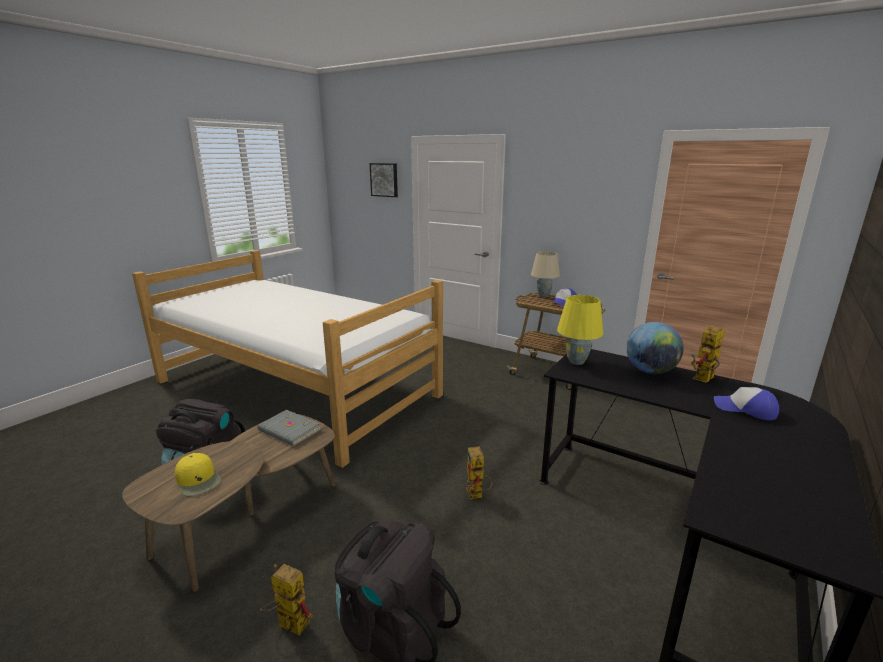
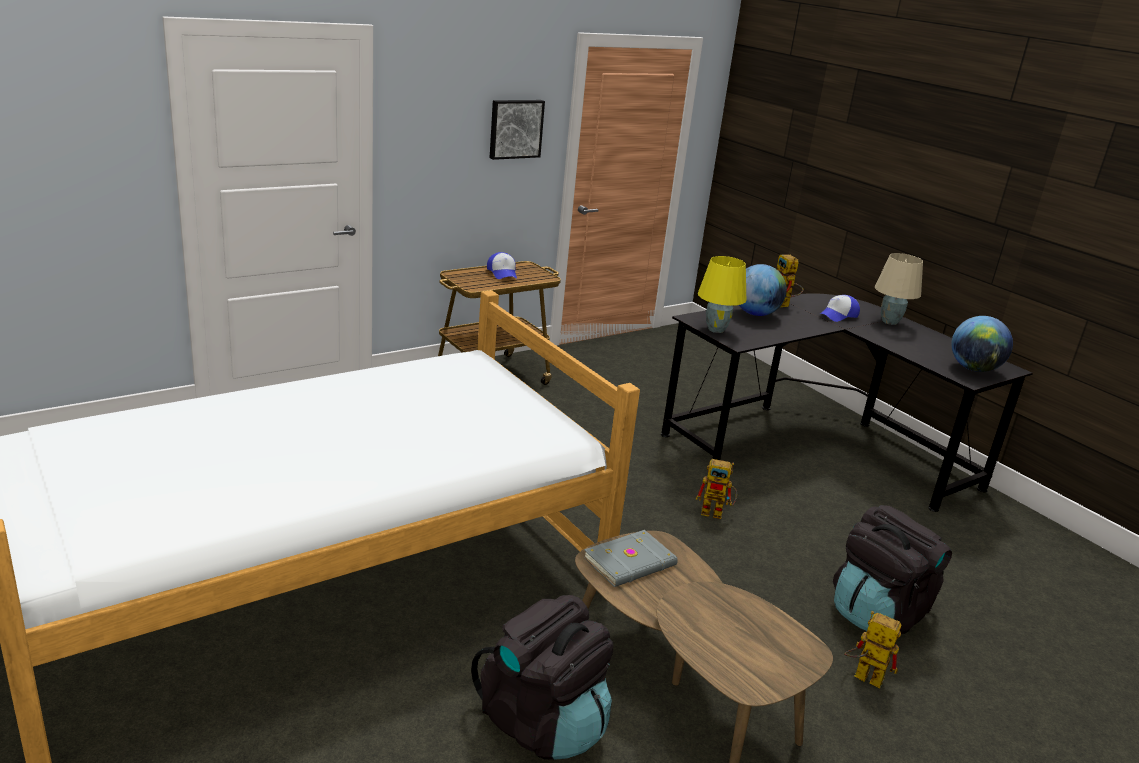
camera: 70 degrees left, 5 degrees up
yellow cap [175,453,221,496] -> none
toy robot [260,564,313,636] -> toy robot turned 75 degrees clockwise [844,611,901,689]
picture [370,163,398,197] -> picture moved to [490,100,545,160]
beige table lamp [531,252,560,297] -> beige table lamp moved to [875,253,923,325]
none -> globe [952,316,1013,372]

